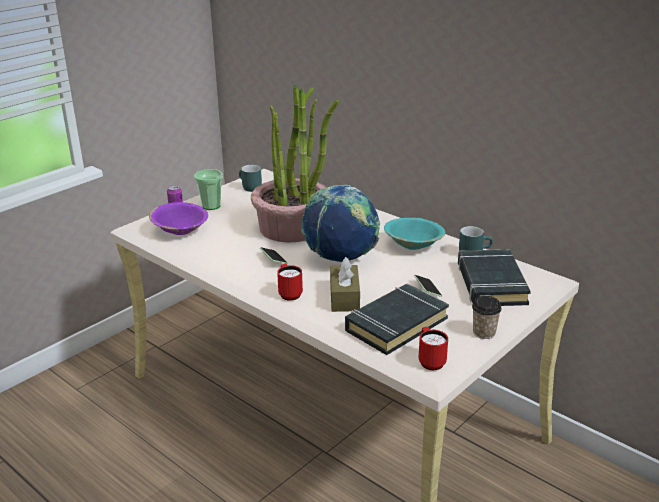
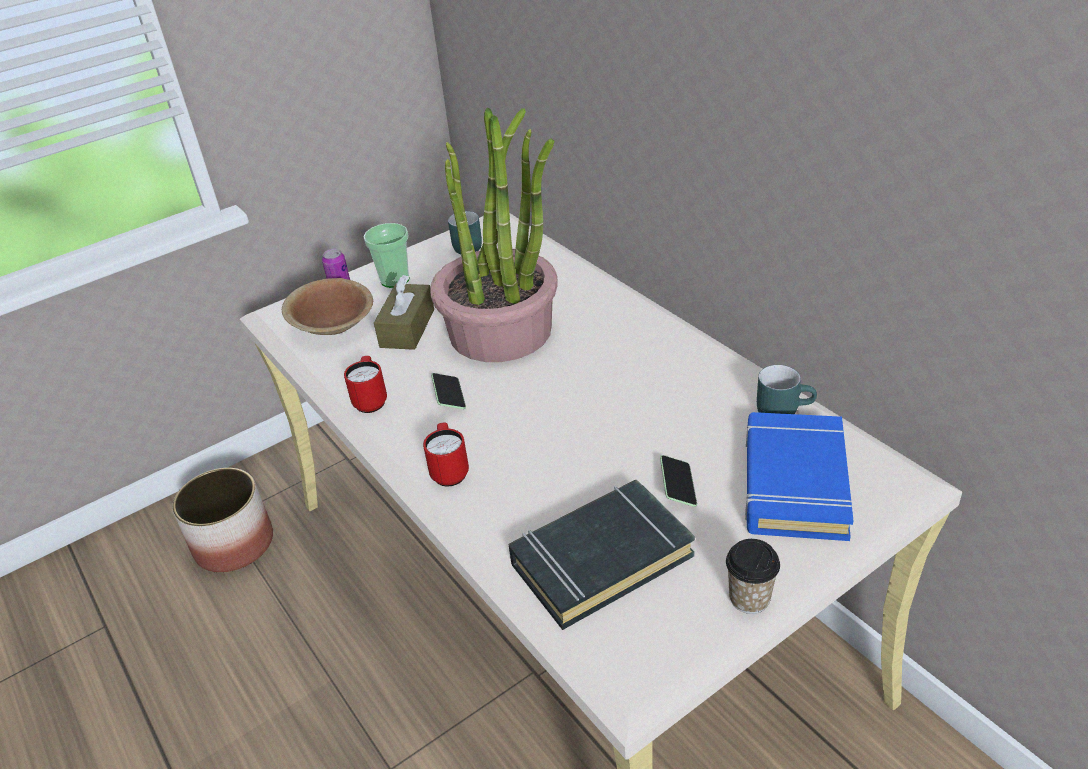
camera: 15 degrees right, 10 degrees up
purple bowl [149,202,208,235] -> brown bowl [282,278,373,335]
globe [301,185,380,262] -> none
brown tissue box [330,257,360,312] -> brown tissue box moved to [374,275,434,350]
turquoise bowl [384,218,445,250] -> none
red mug [419,327,448,370] -> red mug moved to [344,356,387,413]
black book [458,249,531,306] -> blue book [745,412,853,541]
none -> planter [172,468,273,573]

